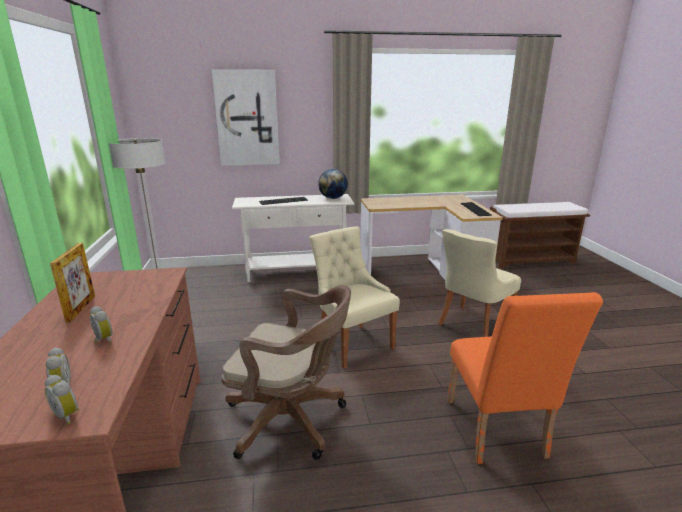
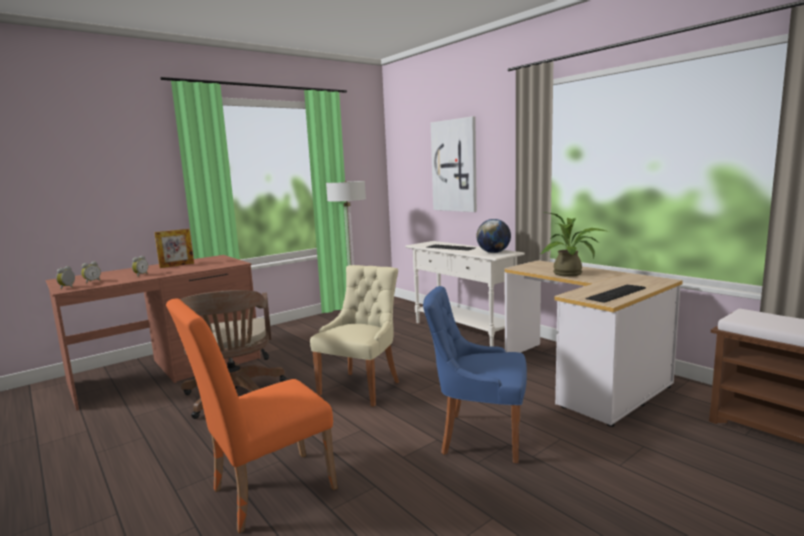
camera: 60 degrees right, 10 degrees down
beige chair [438,229,521,337] -> blue chair [423,286,527,463]
none -> potted plant [541,212,609,277]

